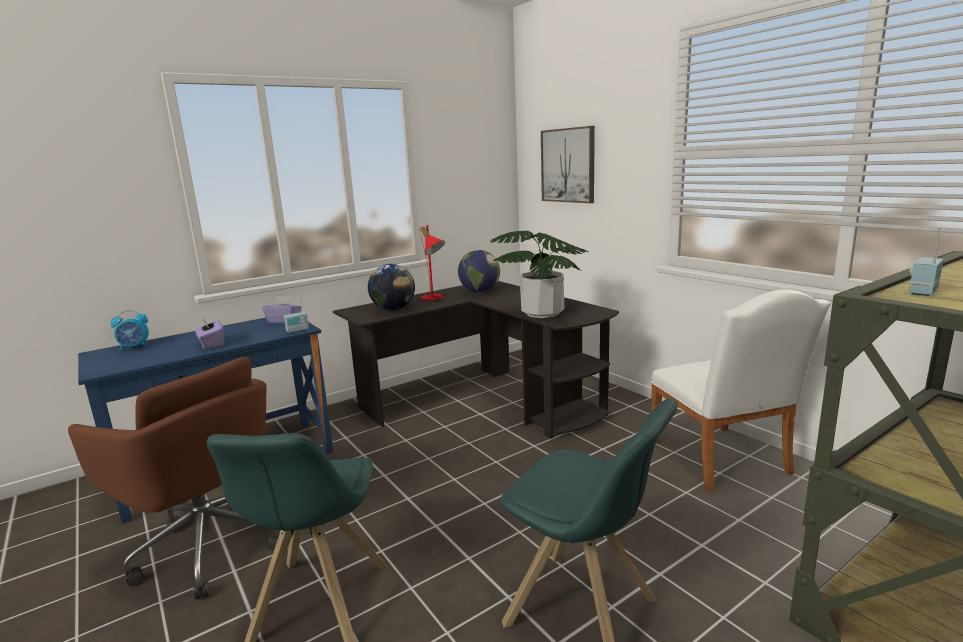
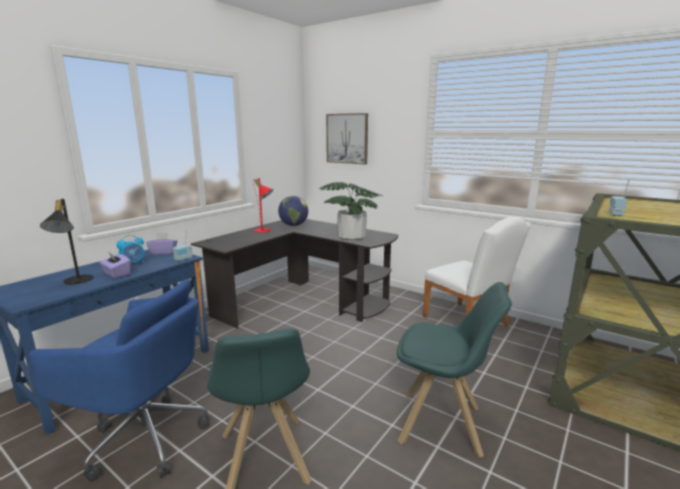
camera: 20 degrees left, 0 degrees up
brown office chair [68,357,280,599] -> blue office chair [29,279,209,481]
alarm clock [111,310,149,351] -> alarm clock moved to [117,235,144,263]
globe [368,264,415,310] -> none
none -> black table lamp [40,199,94,285]

